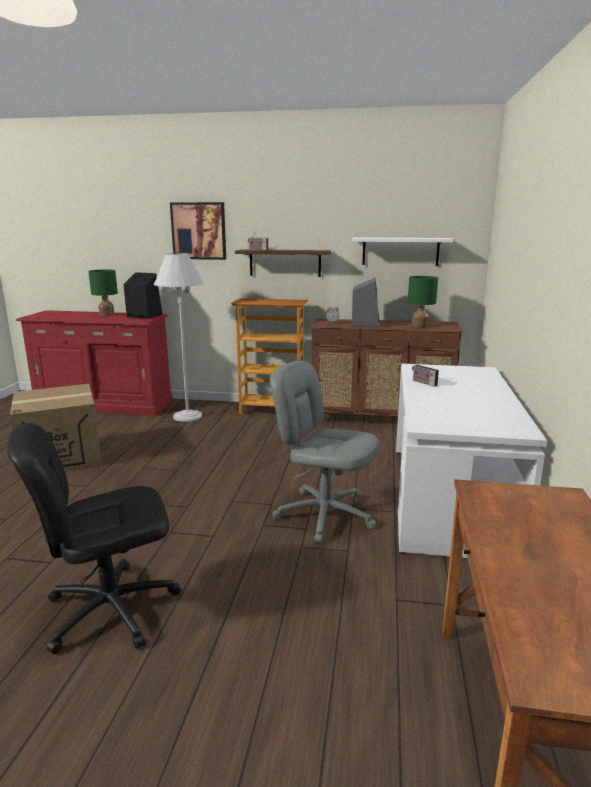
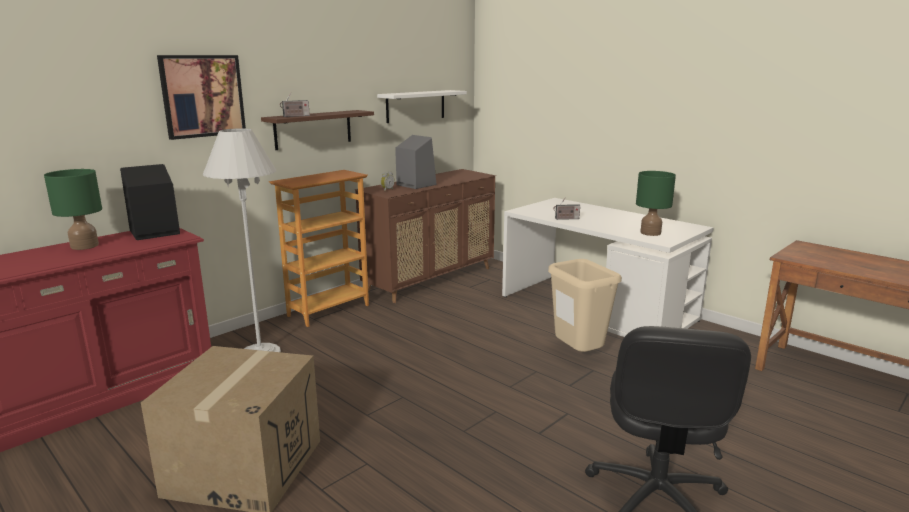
camera: 55 degrees left, 0 degrees up
grey office chair [270,361,380,543] -> beige trash can [548,259,622,352]
green table lamp [408,276,438,328] -> green table lamp moved to [636,171,676,236]

